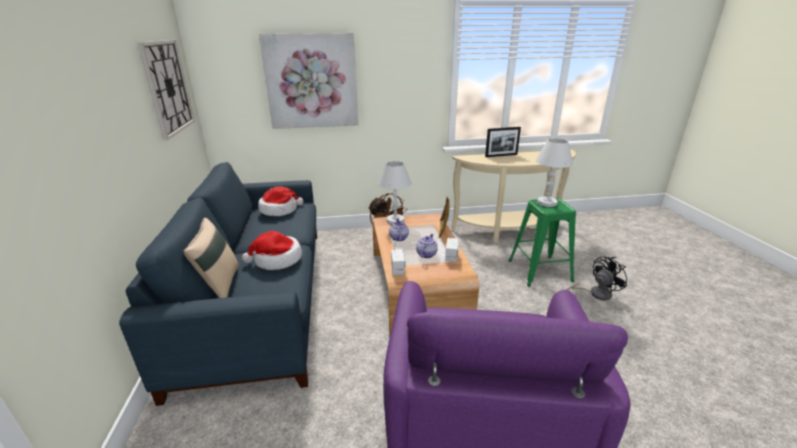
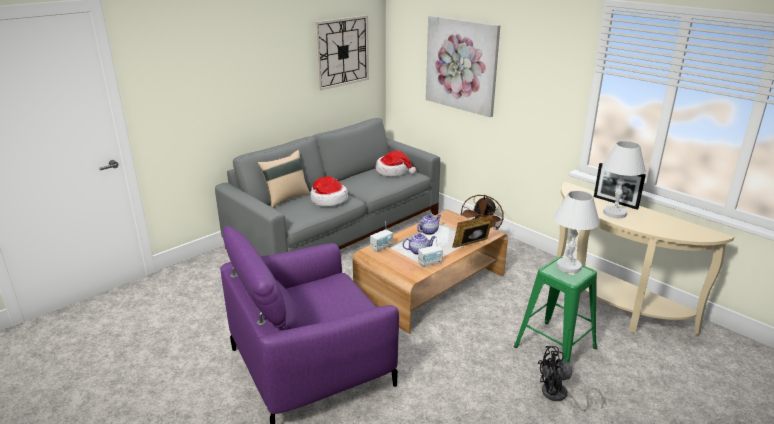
camera: 55 degrees right, 0 degrees up
blue sofa [119,162,317,406] -> grey sofa [215,118,440,256]
white table lamp [378,161,412,224] -> white table lamp moved to [602,141,646,218]
black fan [567,256,627,301] -> black fan turned 150 degrees clockwise [538,346,604,411]

